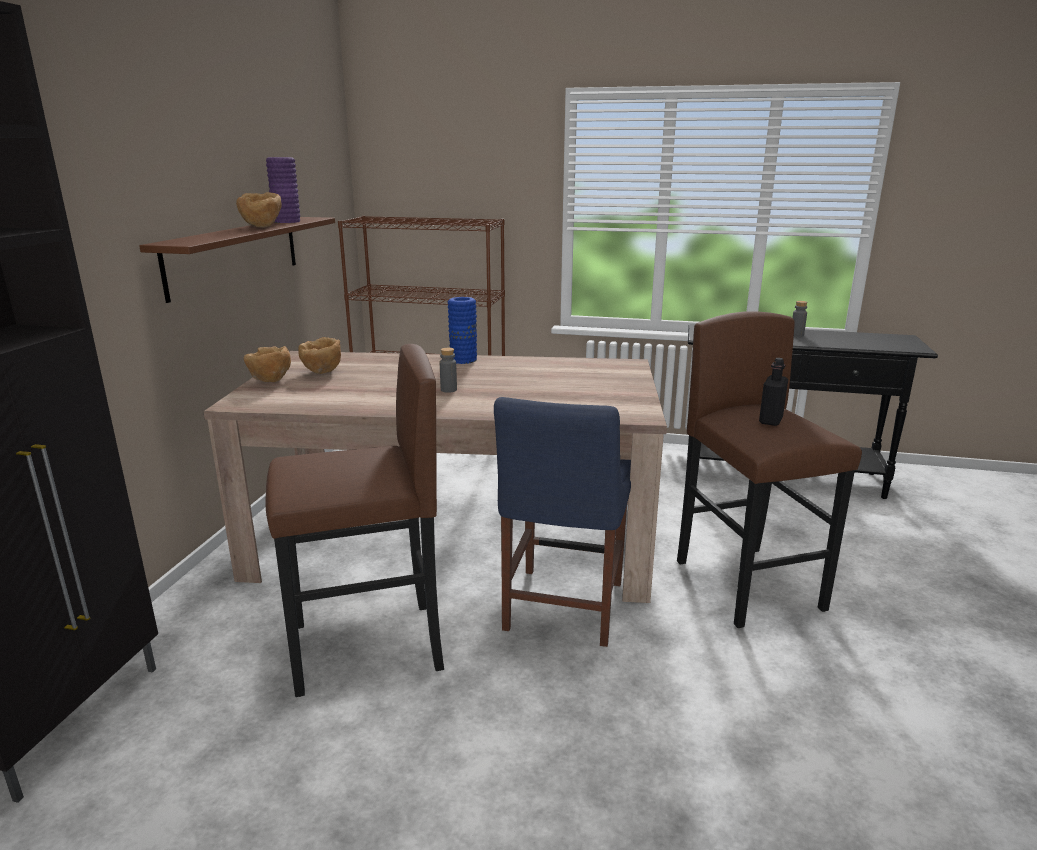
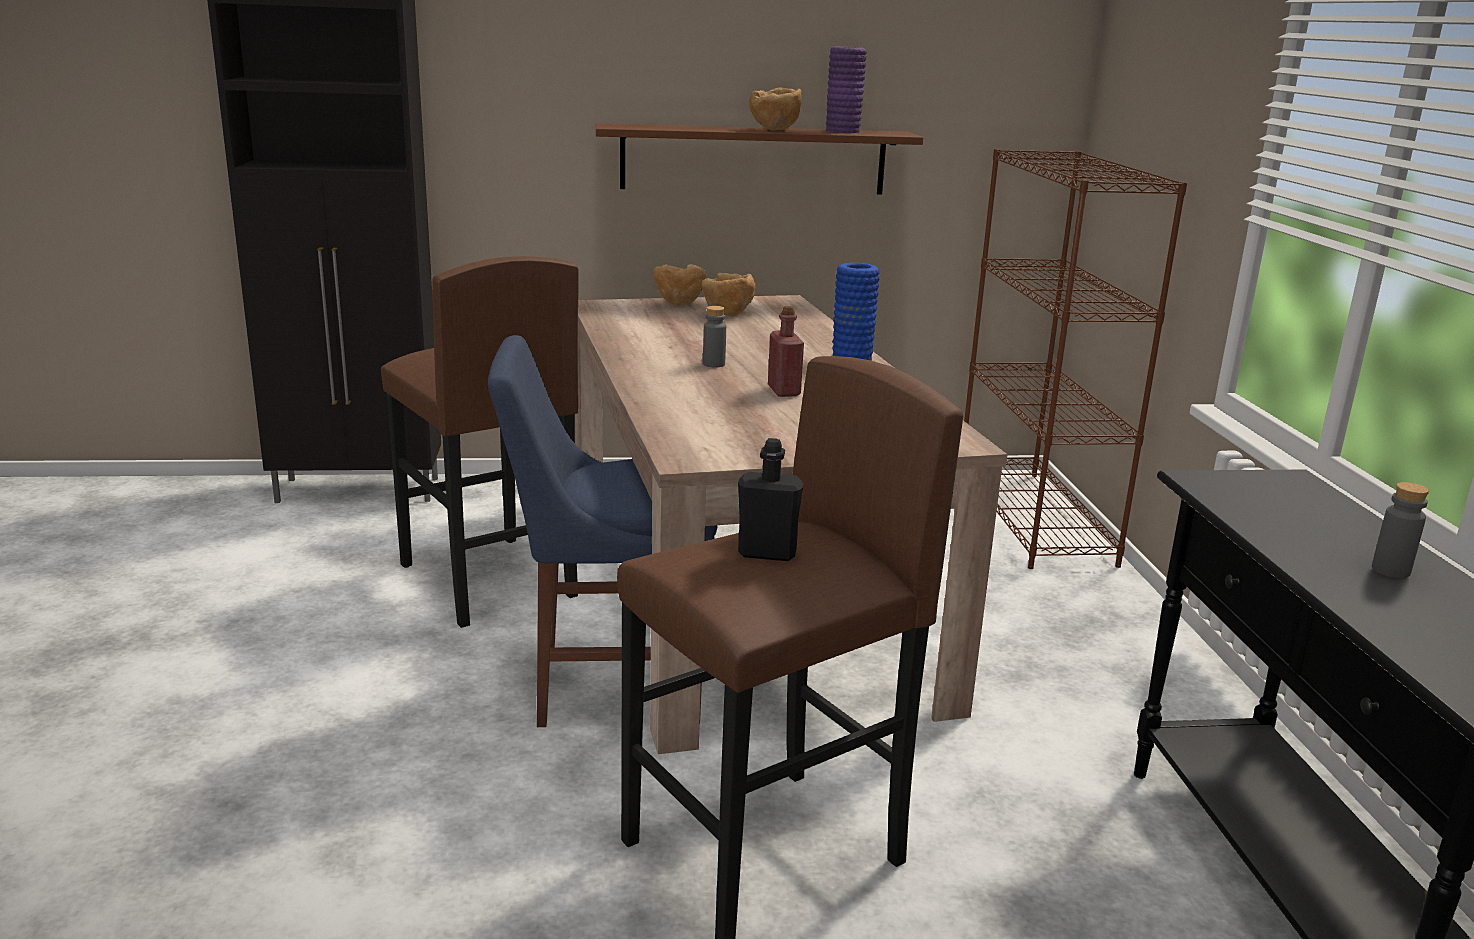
camera: 70 degrees right, 0 degrees up
none -> red bottle [768,306,804,397]

